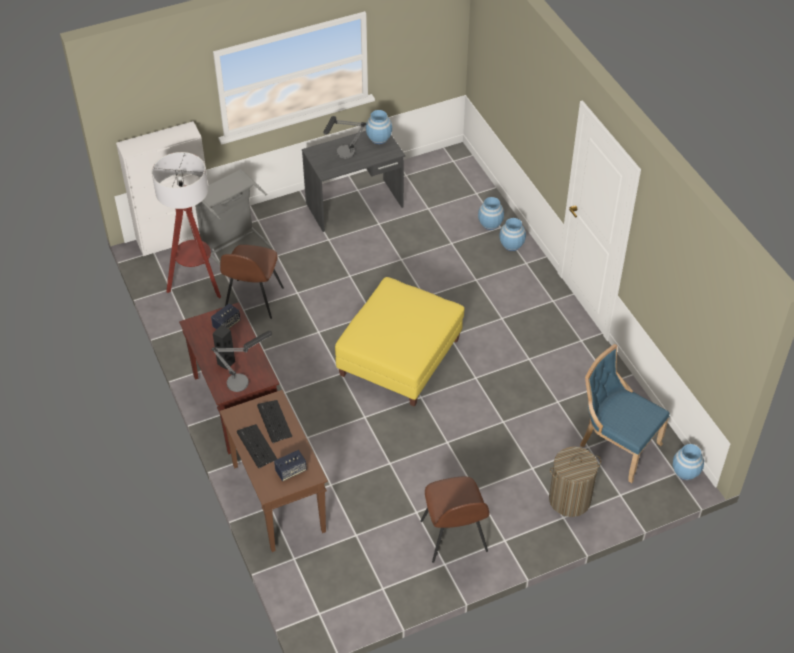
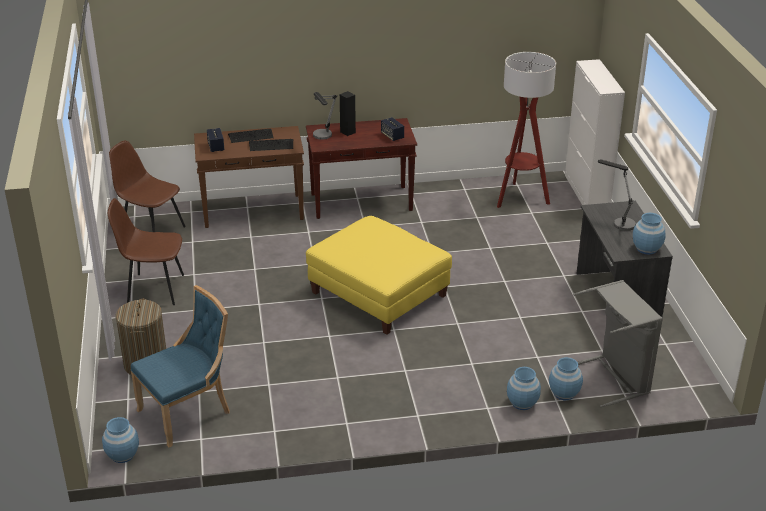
camera: 105 degrees right, 15 degrees down
grey laundry basket [195,169,273,266] -> grey laundry basket moved to [573,280,663,408]
brown chair [220,245,284,319] -> brown chair moved to [109,141,186,232]

